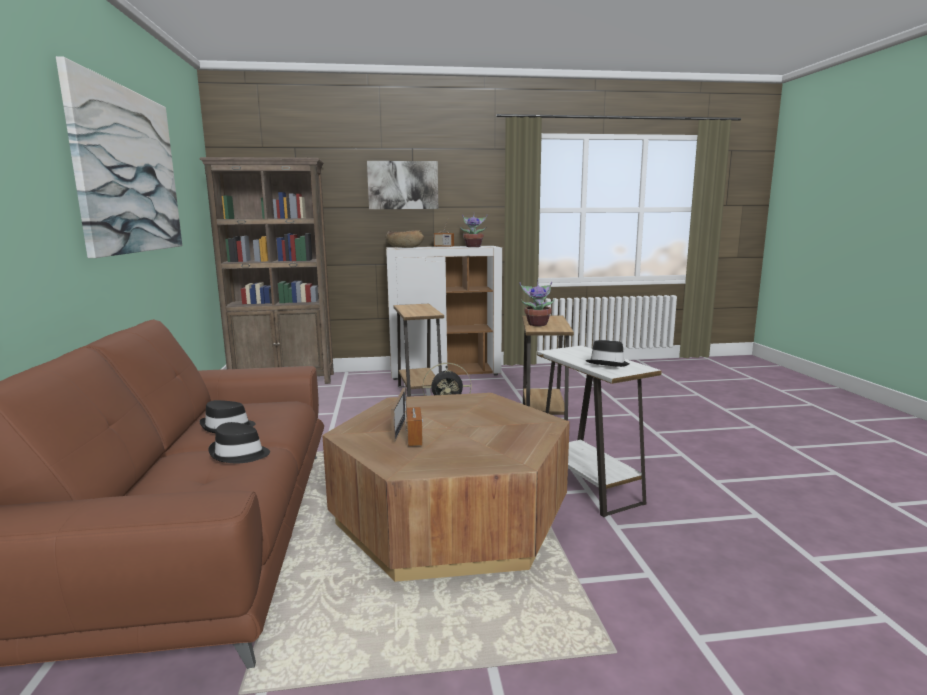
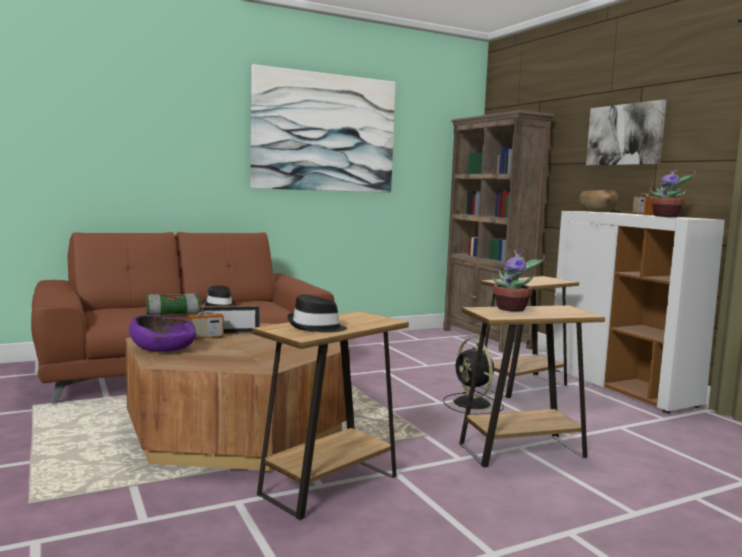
camera: 70 degrees right, 5 degrees down
black hat [208,422,270,463] -> book [146,293,201,315]
white side table [537,345,662,517] -> brown side table [252,311,409,520]
none -> purple bowl [129,315,196,352]

